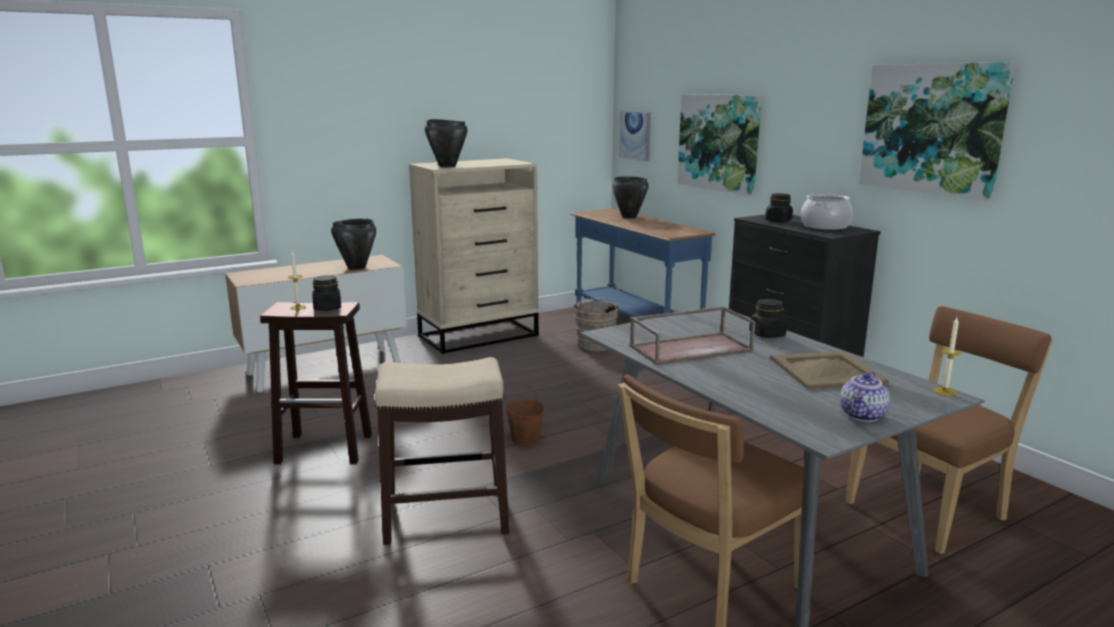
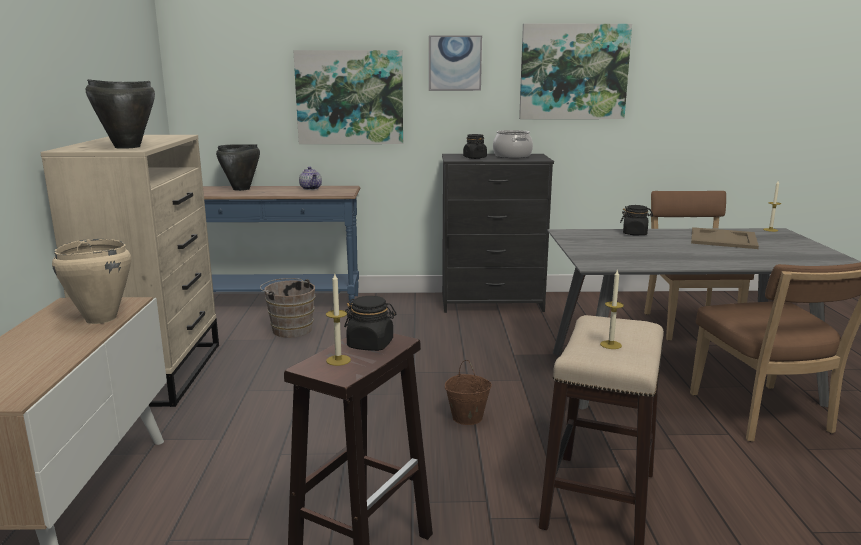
camera: 60 degrees left, 0 degrees up
black cooking pot [331,218,376,270] -> beige cooking pot [52,239,131,324]
picture [619,111,651,161] -> picture moved to [429,35,482,91]
brown tray [630,306,755,365] -> none
teapot [840,372,890,422] -> teapot moved to [299,167,322,190]
none -> candle [600,270,624,349]

